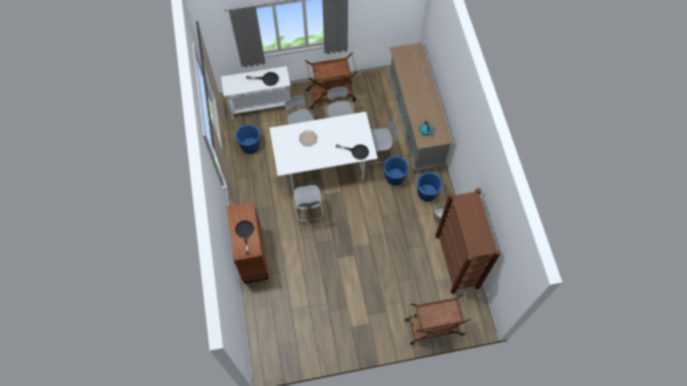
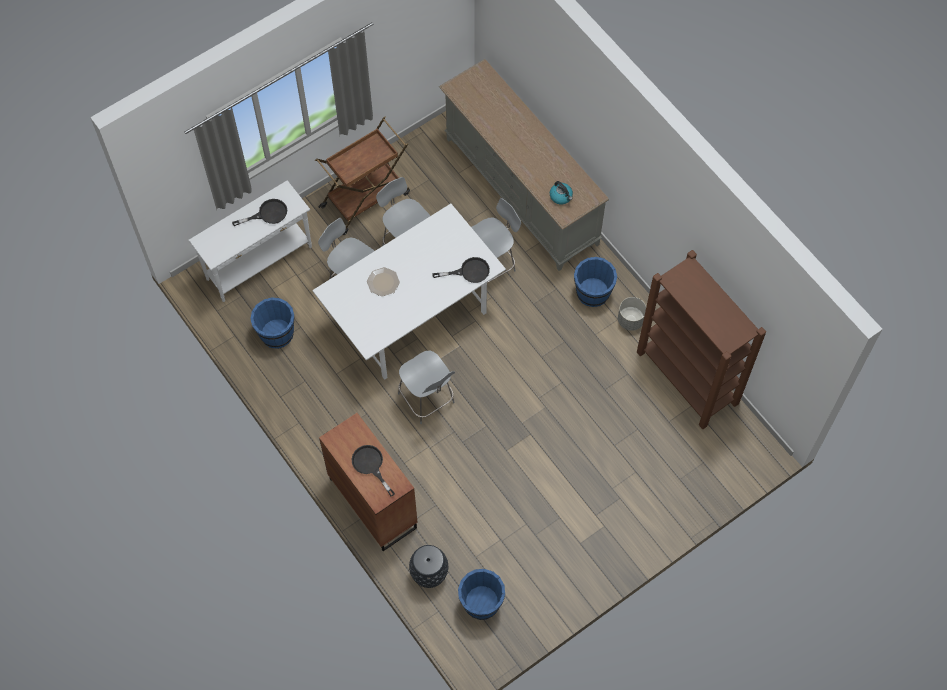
camera: 25 degrees left, 0 degrees up
blue bucket [384,156,409,185] -> blue bucket moved to [458,569,505,620]
brown cart [405,293,473,345] -> none
none -> black stool [409,545,448,588]

